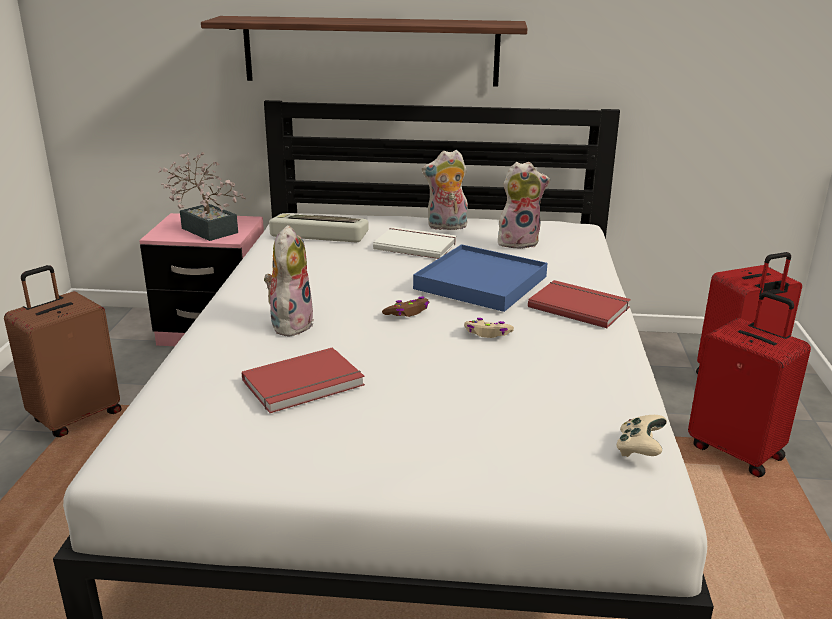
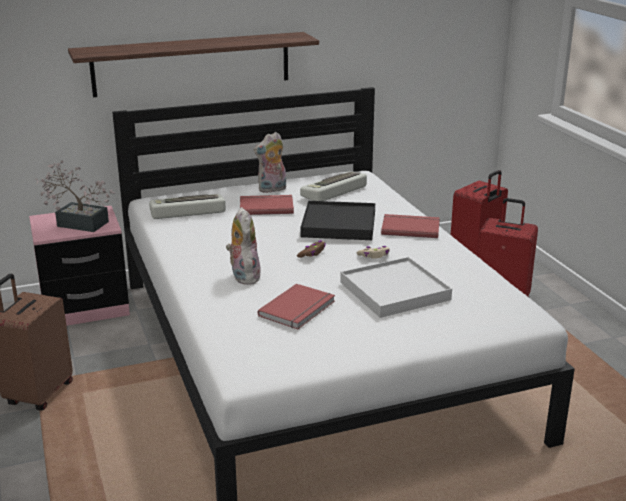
camera: 25 degrees left, 0 degrees up
white book [373,227,457,259] -> red book [240,195,294,215]
blue tray [413,244,548,312] -> black tray [301,201,375,240]
plush toy [498,162,550,249] -> keyboard [300,171,367,201]
beige game controller [616,415,667,457] -> none
none -> white tray [340,257,452,318]

